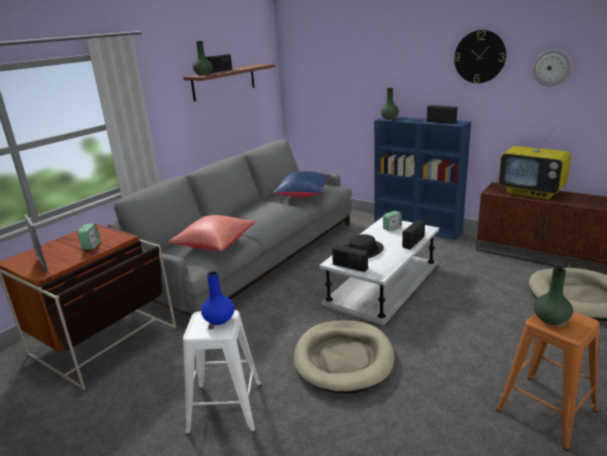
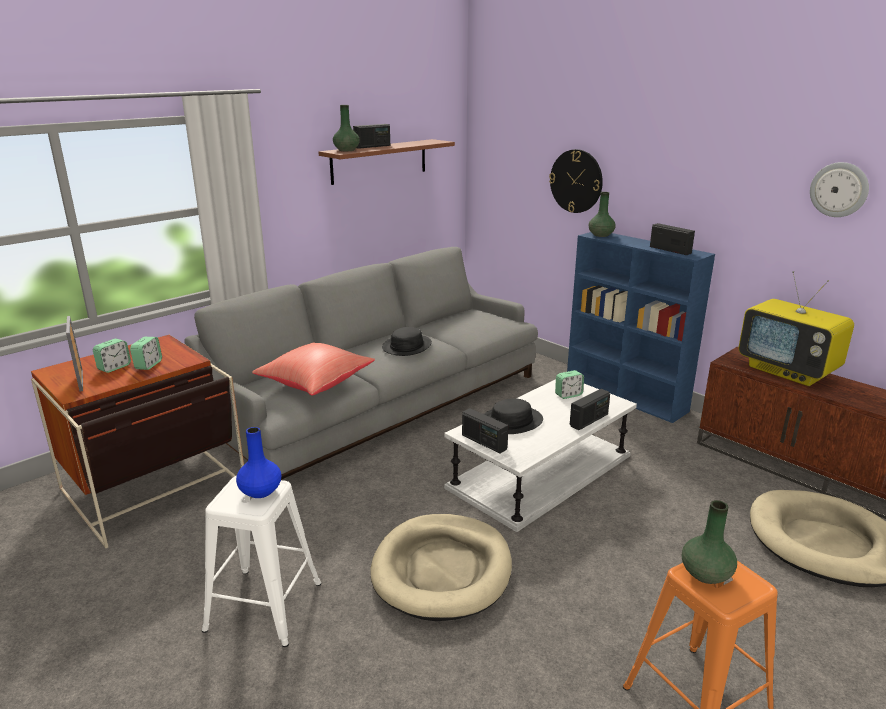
camera: 10 degrees right, 0 degrees up
blue pillow [273,171,331,197] -> none
wall clock [454,30,506,83] -> wall clock moved to [549,149,603,213]
none -> alarm clock [93,339,131,373]
none -> black hat [382,327,432,356]

